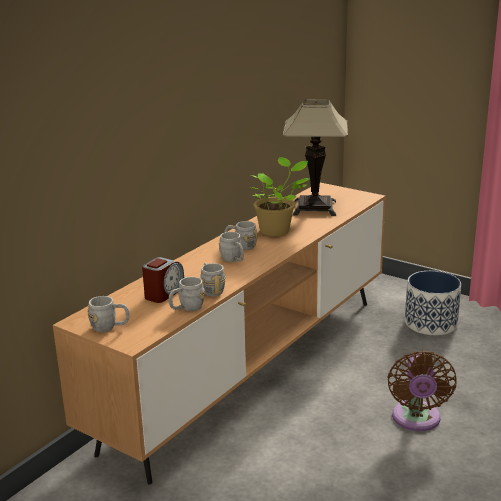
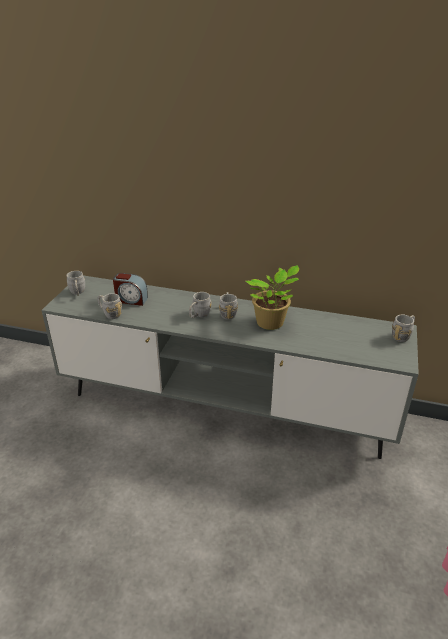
camera: 70 degrees right, 10 degrees up
brown tv stand [53,183,386,485] -> grey tv stand [42,276,419,459]
grey mug [200,263,226,296] -> grey mug moved to [392,315,415,342]
table lamp [283,99,348,216] -> none
brown fan [388,350,457,431] -> none
planter [405,271,461,335] -> none

